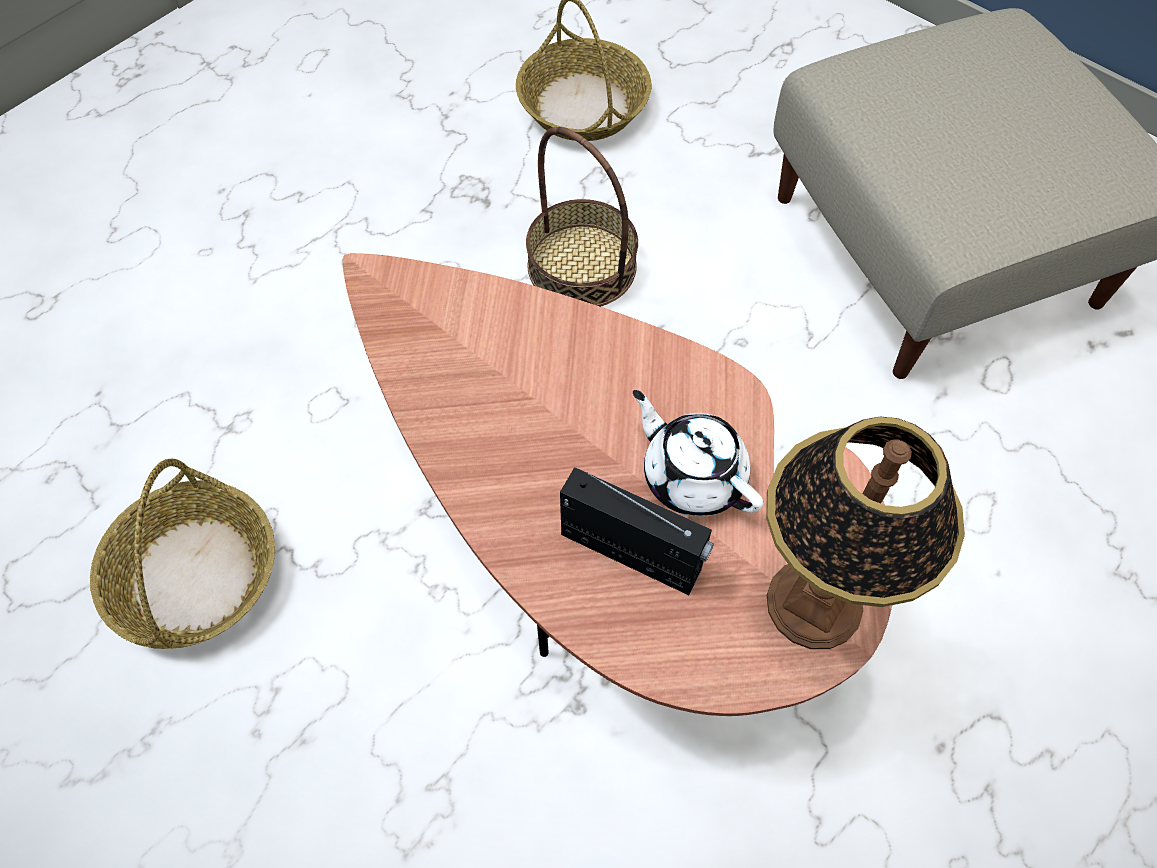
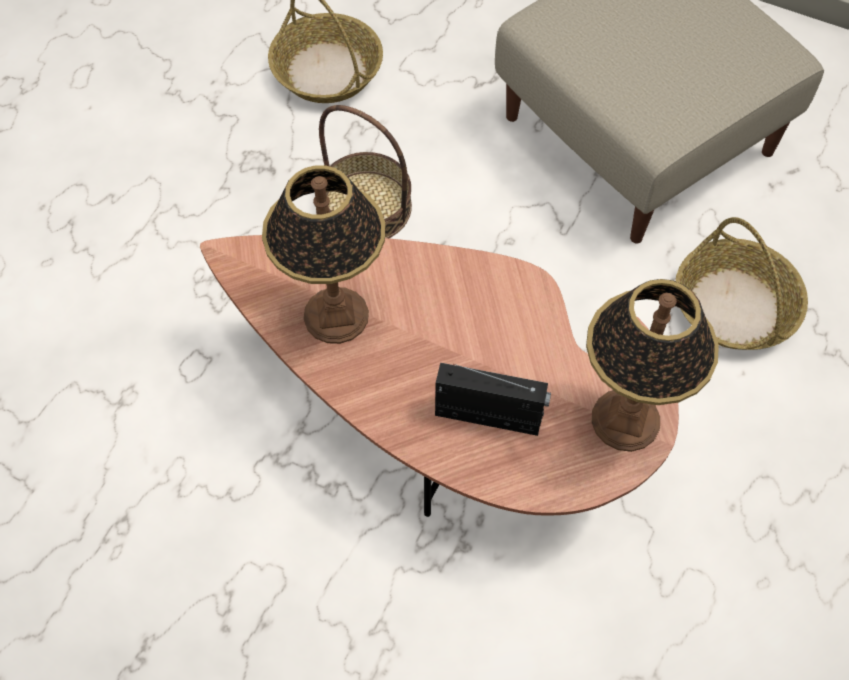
camera: 15 degrees left, 0 degrees up
basket [90,459,275,649] -> basket moved to [675,217,808,350]
white teapot [633,390,763,517] -> none
none -> table lamp [262,165,385,344]

